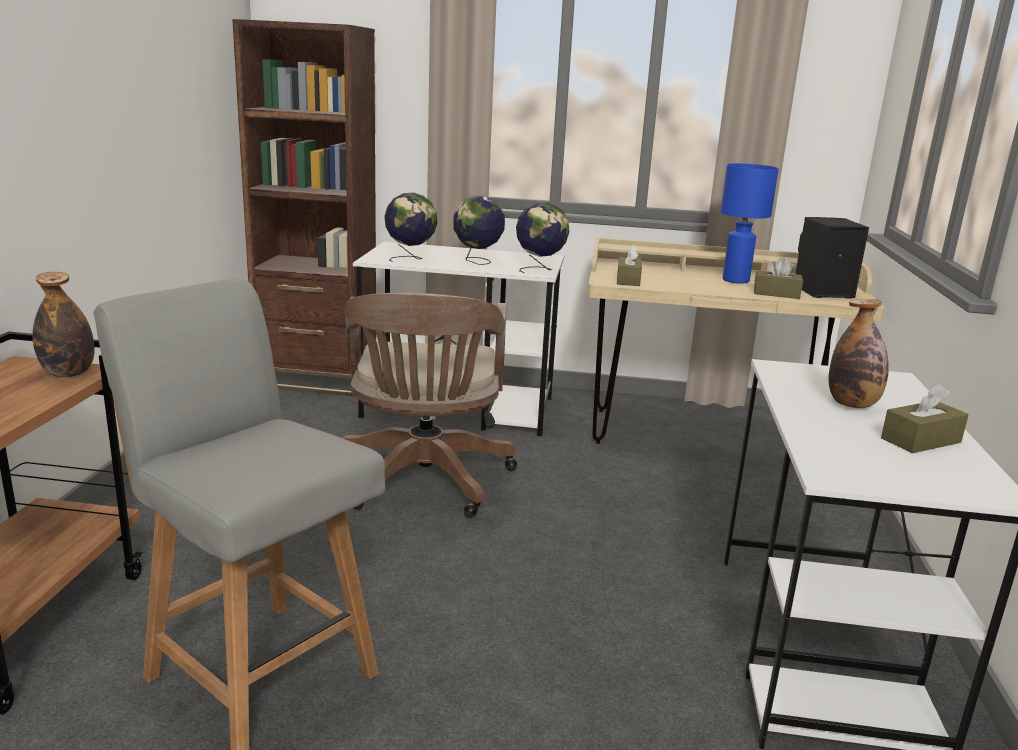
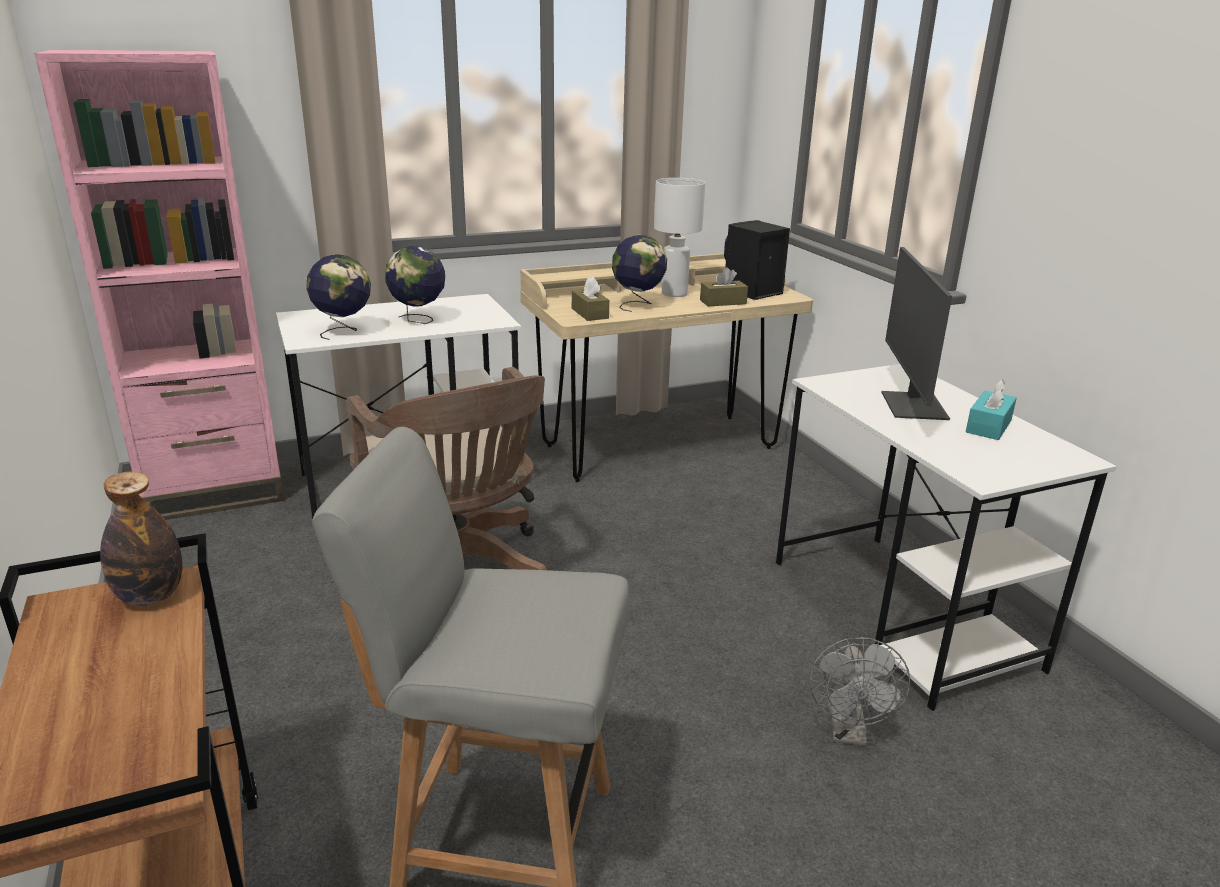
camera: 30 degrees left, 5 degrees up
brown bookcase [232,19,376,396] -> pink bookcase [35,50,284,520]
globe [516,202,569,273] -> globe moved to [612,235,667,312]
blue table lamp [720,163,779,284] -> white table lamp [654,178,705,297]
bottle [829,299,889,408] -> monitor [881,247,952,420]
brown tissue box [881,384,968,453] -> turquoise tissue box [966,379,1017,440]
none -> grey fan [810,637,910,746]

